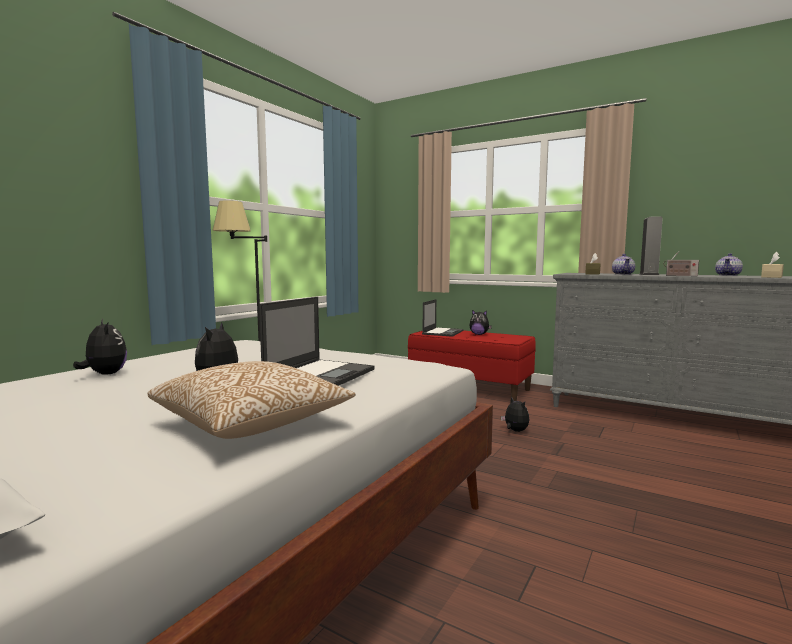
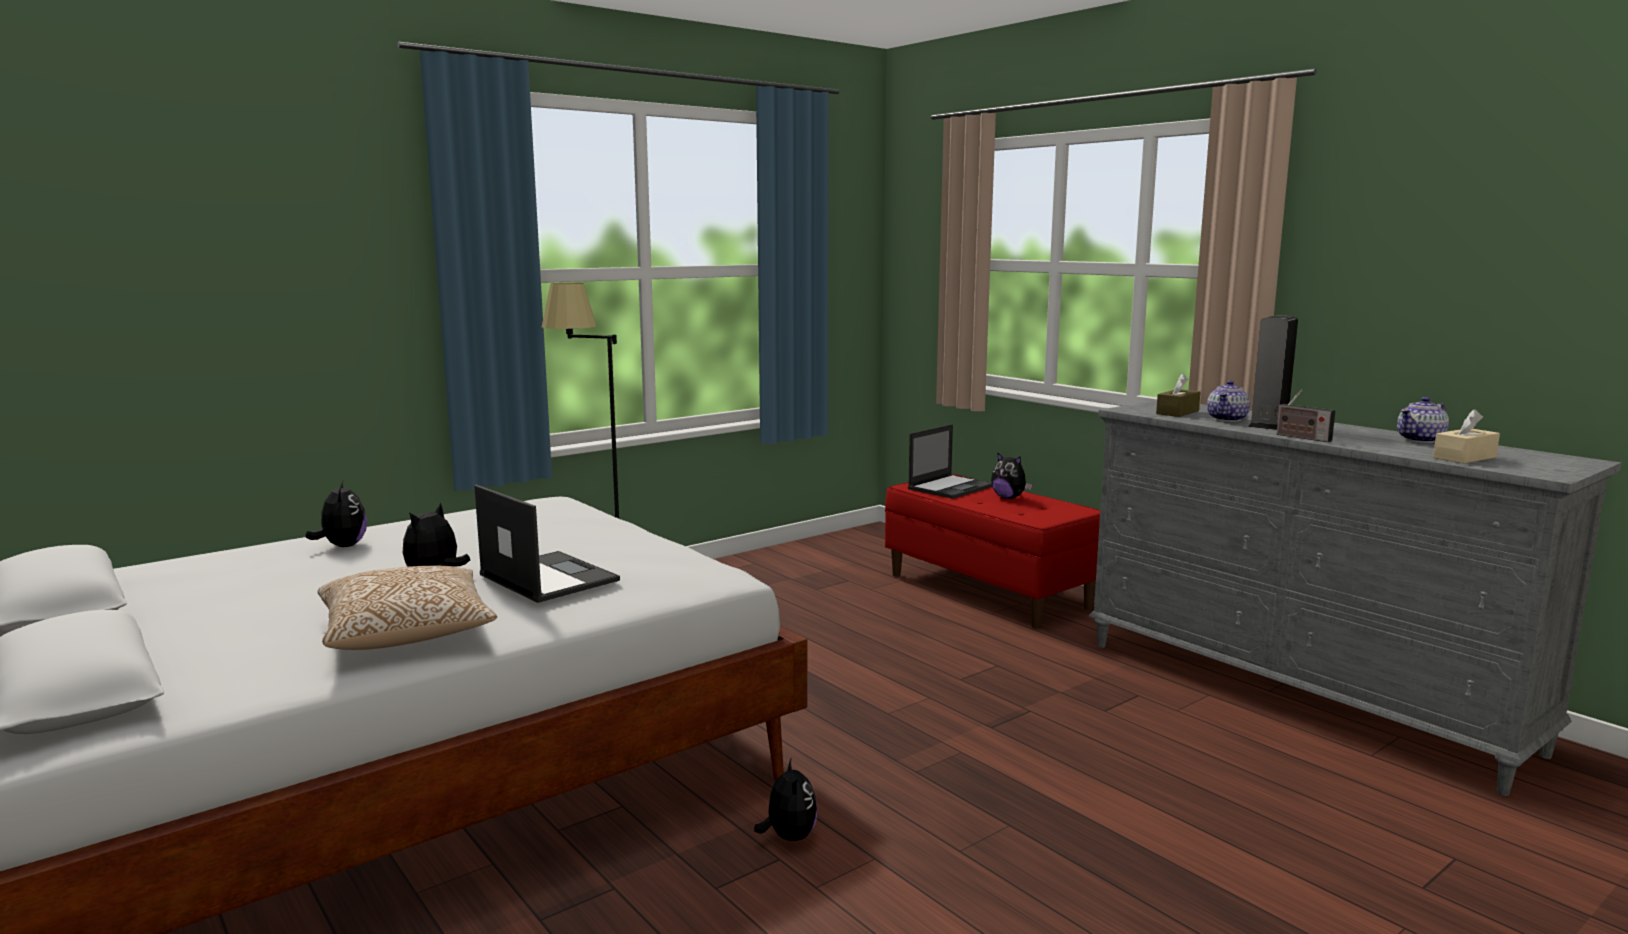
camera: 20 degrees right, 5 degrees up
laptop [259,297,375,386] -> laptop turned 90 degrees counterclockwise [474,485,620,603]
plush toy [501,397,529,432] -> plush toy moved to [754,759,817,841]

